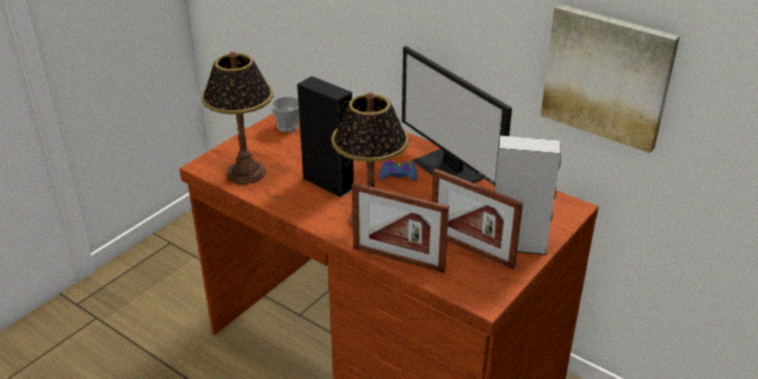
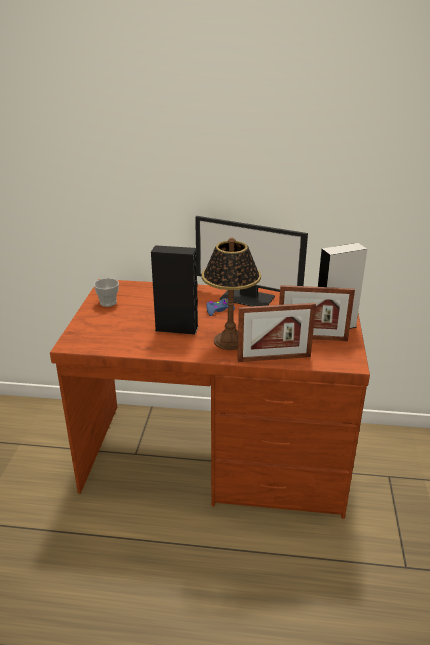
camera: 30 degrees left, 5 degrees down
table lamp [202,52,273,184] -> none
picture [540,4,680,153] -> none

